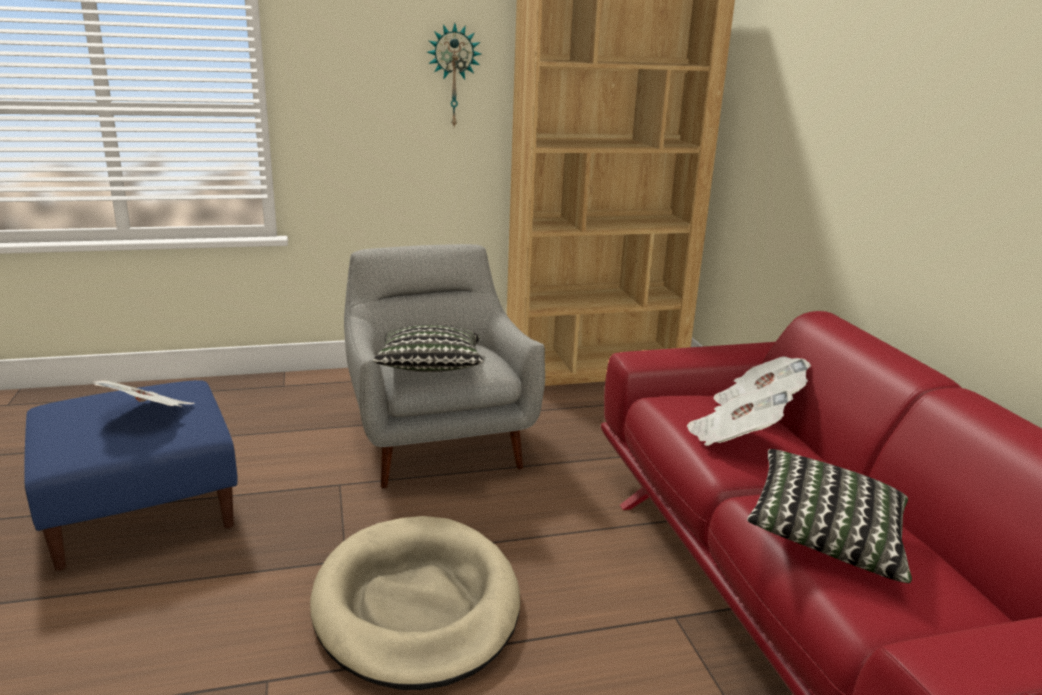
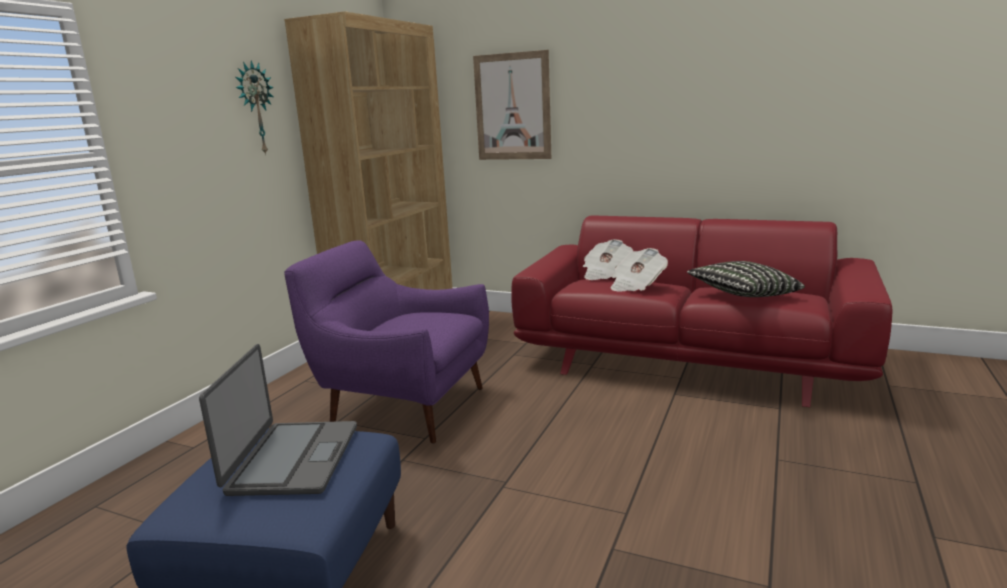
camera: 50 degrees left, 5 degrees down
newspaper [93,380,195,406] -> laptop [199,344,357,496]
beige dog bed [310,516,520,690] -> none
grey armchair [344,244,545,489] -> purple armchair [284,240,489,444]
pillow [373,324,484,372] -> none
none -> picture [473,50,551,160]

